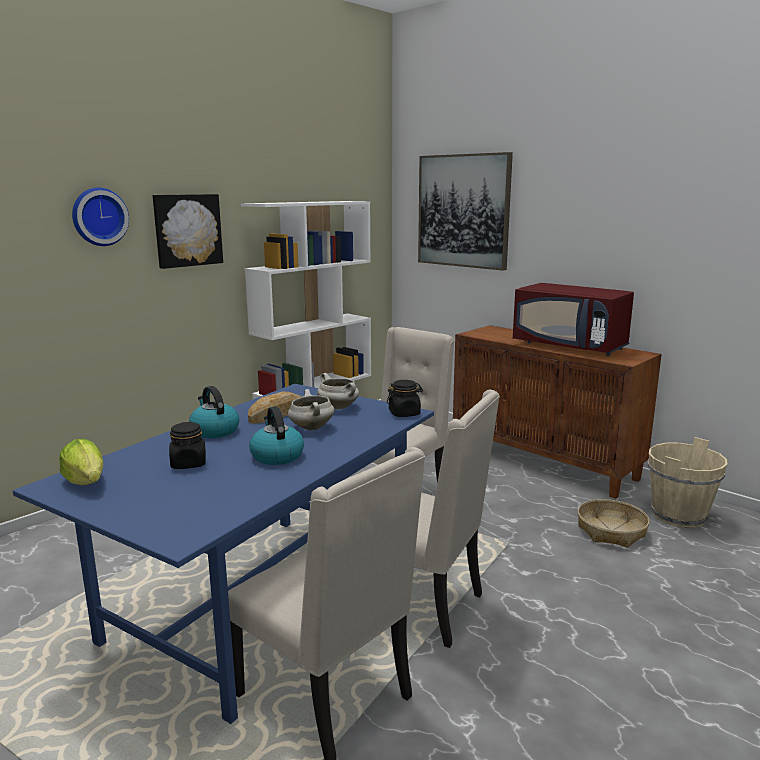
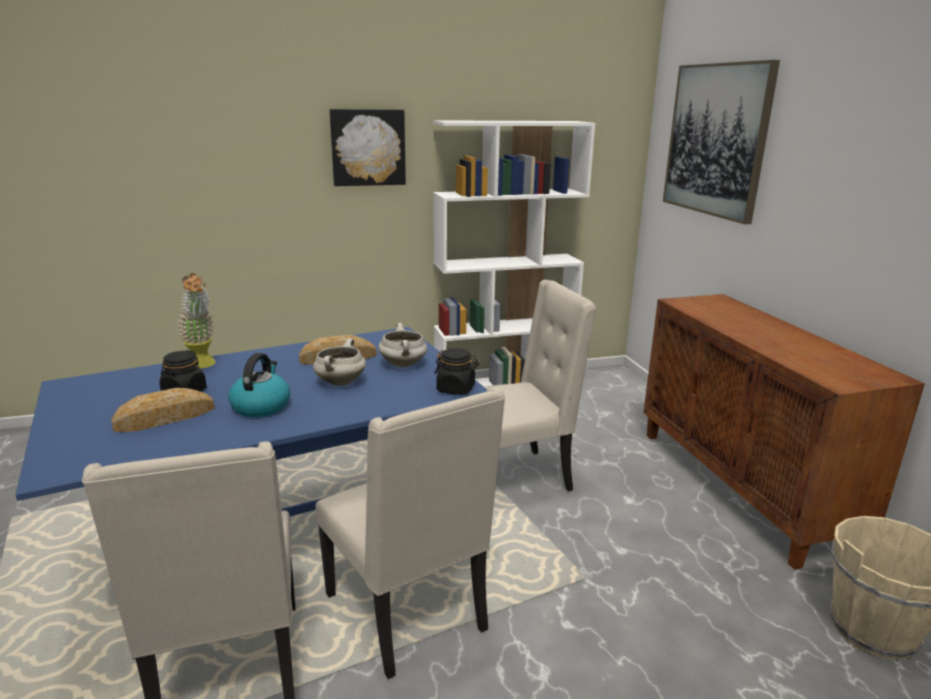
camera: 30 degrees right, 5 degrees up
lettuce [59,439,104,485] -> none
wall clock [72,187,129,246] -> none
kettle [189,386,239,438] -> none
red microwave [513,283,634,356] -> none
basket [578,499,650,548] -> none
none -> bread [111,388,215,432]
none -> potted plant [177,273,216,369]

